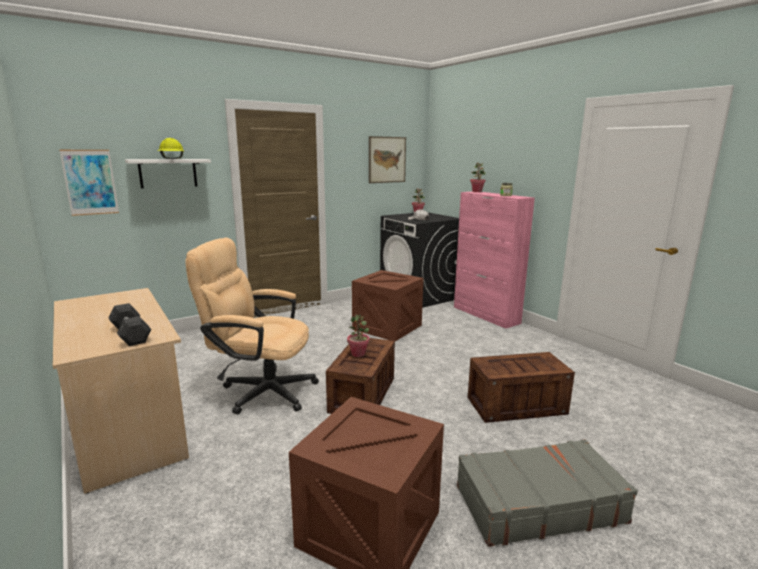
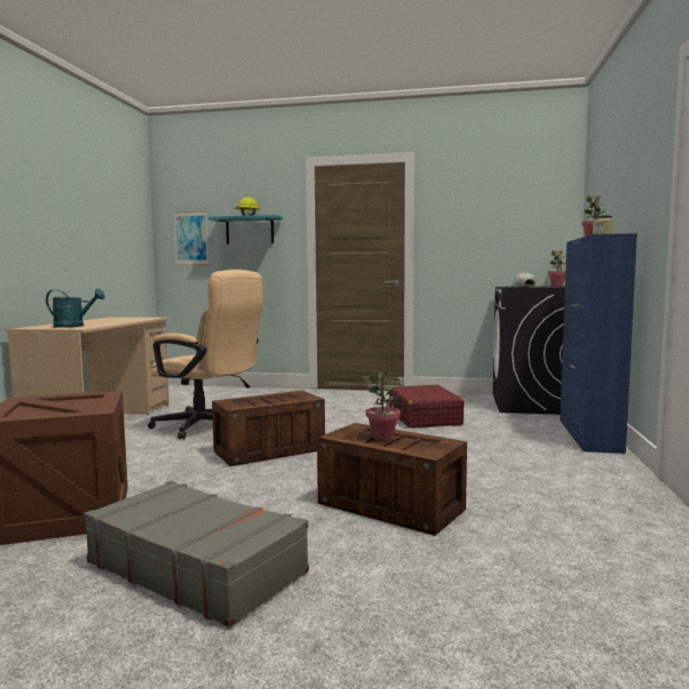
camera: 45 degrees right, 10 degrees down
grey dumbbell [108,303,151,346] -> turquoise watering can [46,289,105,328]
white shelf [125,159,211,188] -> turquoise shelf [209,215,283,244]
beige office chair [185,238,319,414] -> beige office chair turned 150 degrees clockwise [148,269,263,439]
potted plant [347,314,370,357] -> potted plant moved to [366,373,400,440]
crate [352,270,423,341] -> red suitcase [389,385,464,428]
picture [369,136,406,183] -> none
pink cabinet [454,192,535,329] -> blue cabinet [560,233,637,454]

